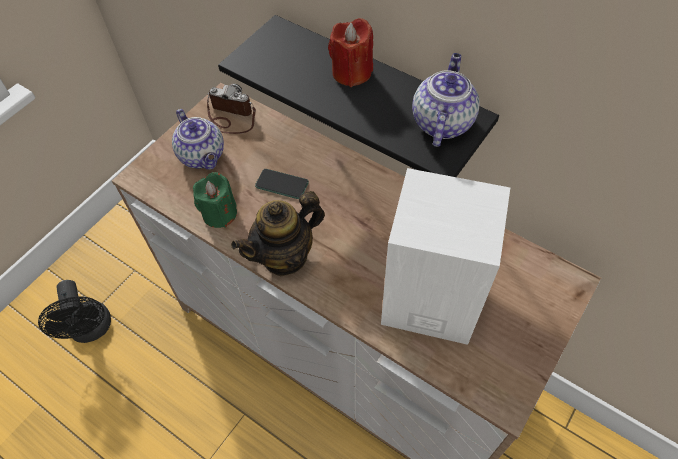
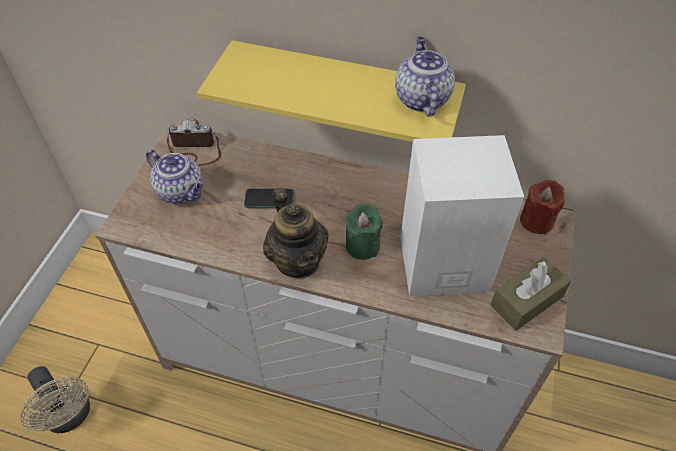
camera: 20 degrees left, 5 degrees down
black fan [38,280,111,343] -> beige fan [20,366,90,433]
green candle [193,172,237,228] -> green candle moved to [345,203,383,260]
black shelf [218,15,499,177] -> yellow shelf [197,40,466,142]
teapot [231,191,325,276] -> teapot turned 60 degrees counterclockwise [263,188,329,278]
red candle [328,18,373,87] -> red candle moved to [520,179,565,235]
none -> brown tissue box [490,257,571,331]

